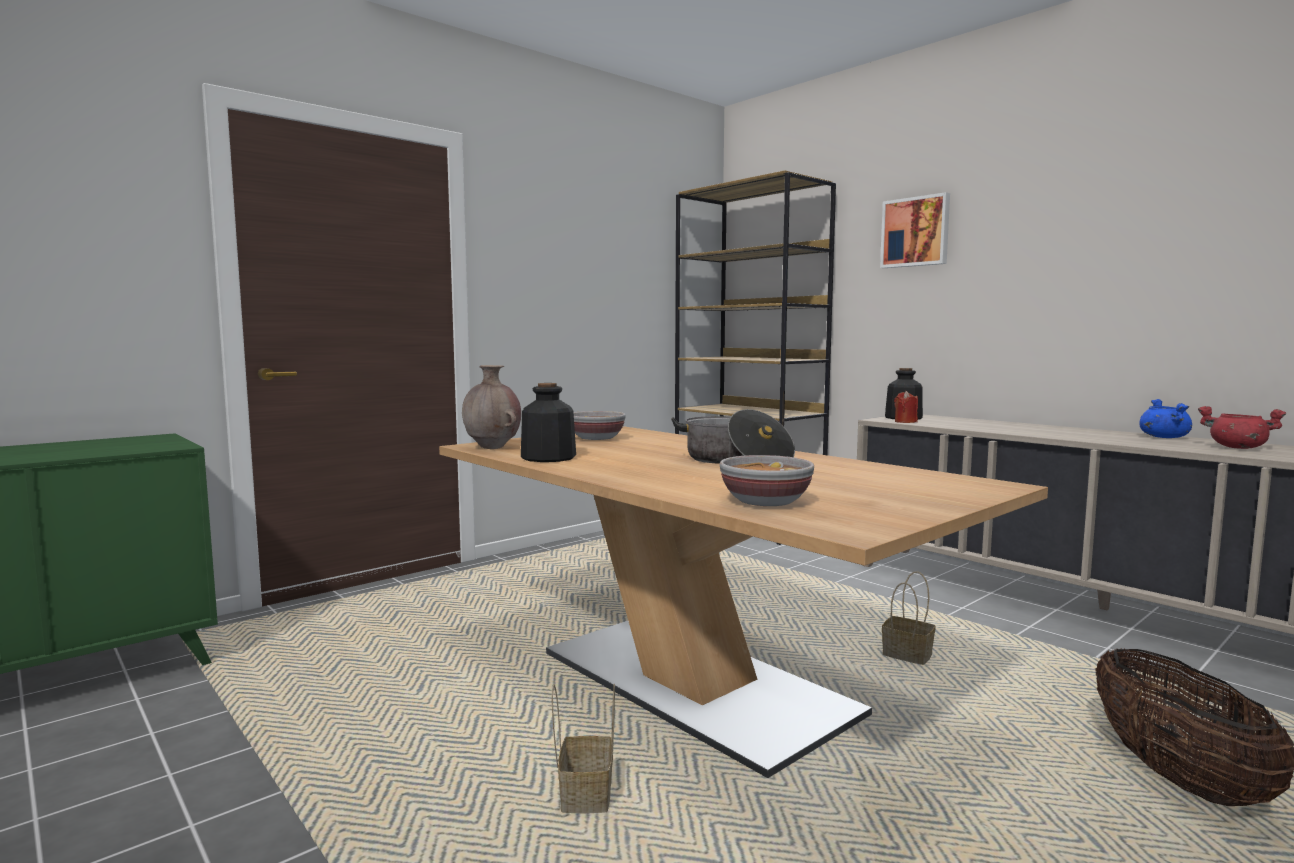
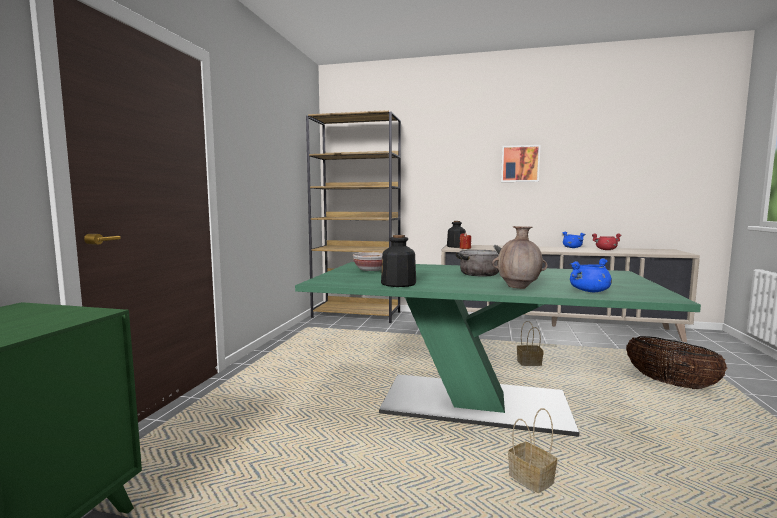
camera: 35 degrees left, 0 degrees up
beige dining table [439,427,1048,778] -> green dining table [295,262,701,437]
brown vase [462,365,521,449] -> brown vase moved to [492,226,548,289]
bowl [720,455,814,506] -> blue cooking pot [570,258,612,292]
picture [880,192,950,268] -> picture moved to [501,145,540,182]

